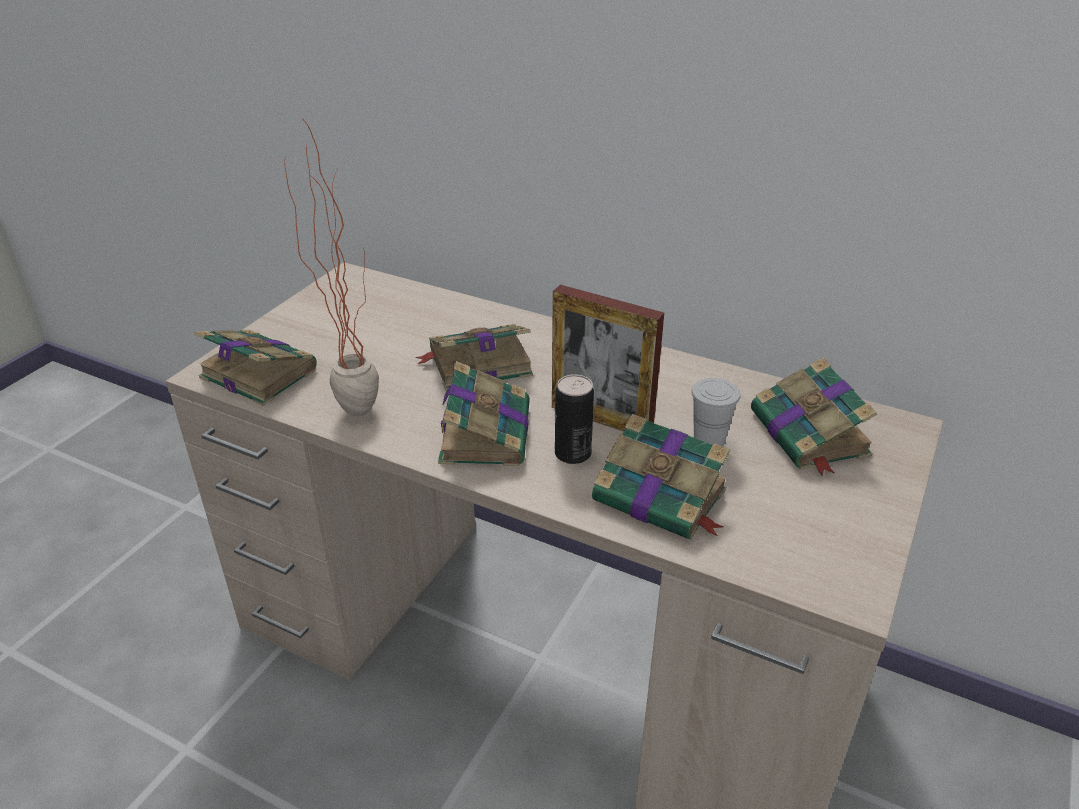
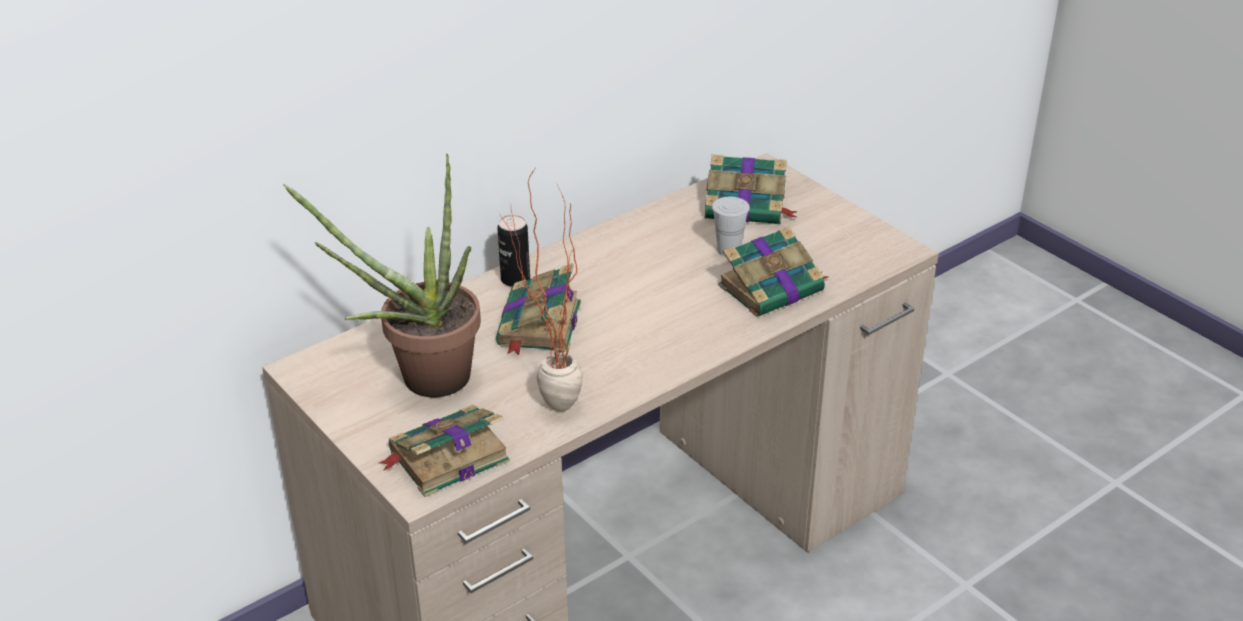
camera: 65 degrees left, 0 degrees up
book [438,361,530,466] -> none
picture frame [552,285,664,431] -> none
can [555,374,594,464] -> can moved to [497,215,530,287]
none -> potted plant [283,154,481,397]

